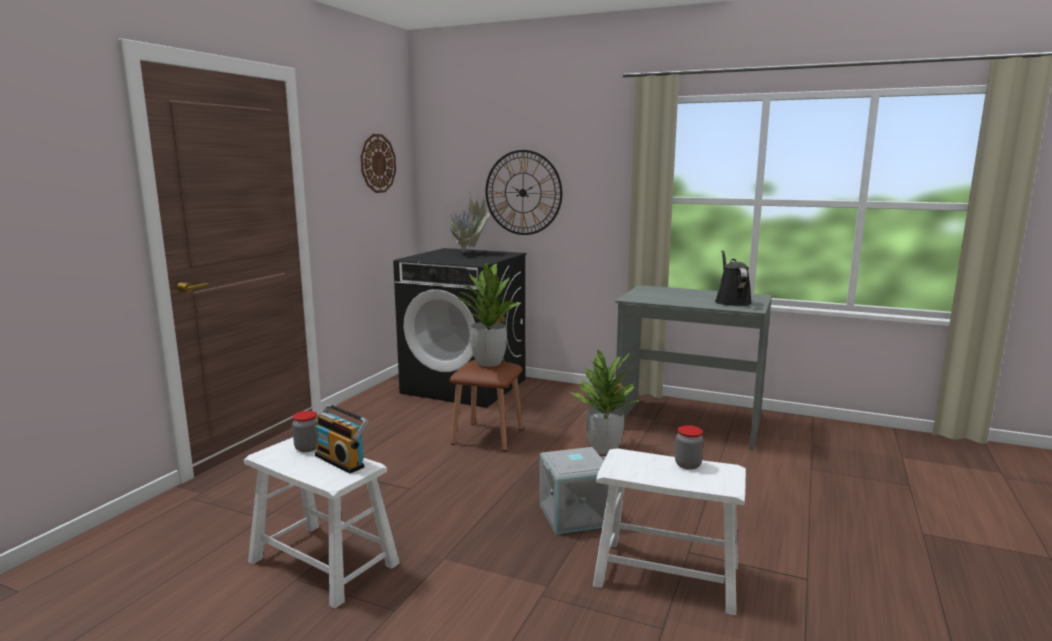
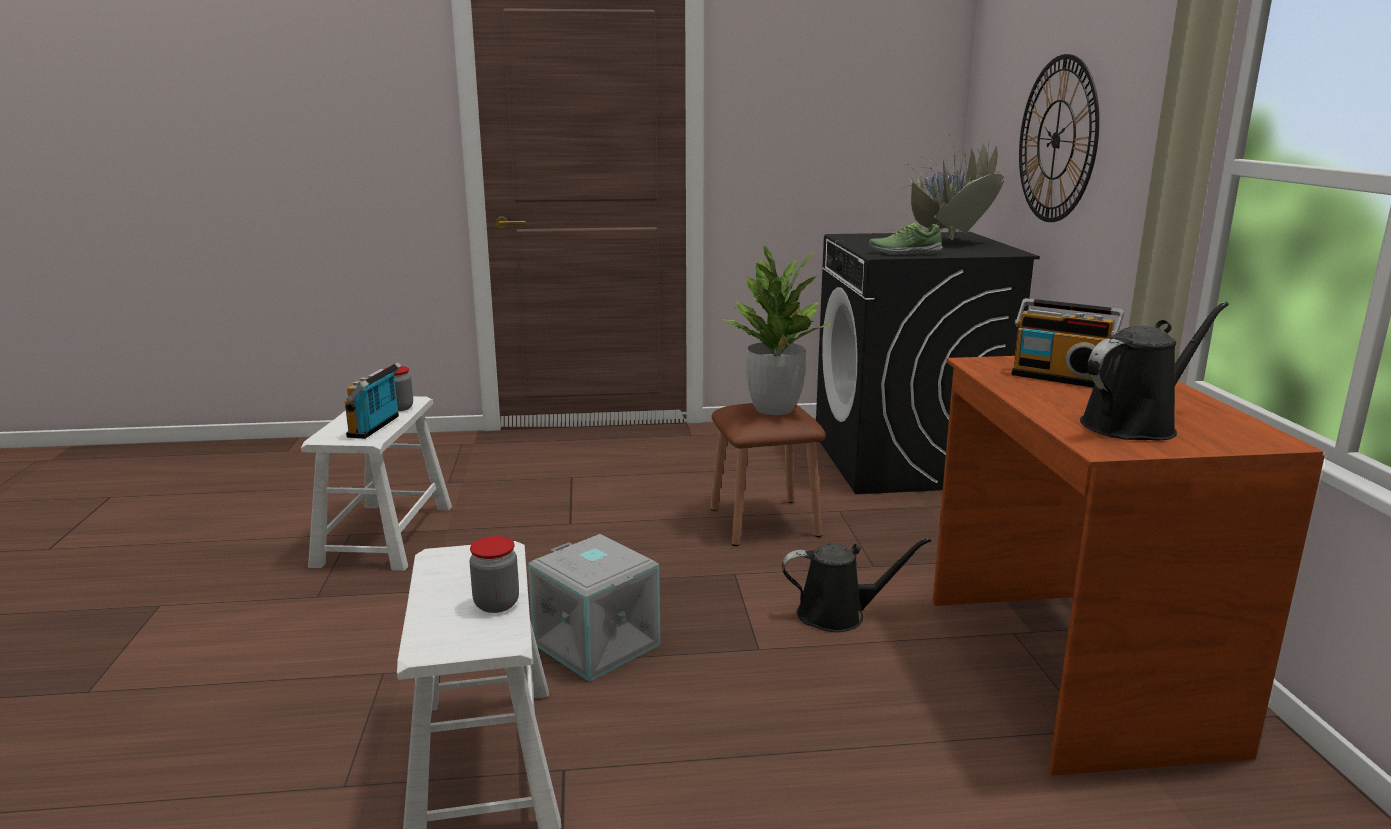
camera: 60 degrees right, 5 degrees up
wall clock [361,134,396,193] -> none
potted plant [570,350,639,454] -> black watering can [782,538,931,632]
grey desk [615,285,772,451] -> brown desk [932,356,1325,776]
none -> shoe [869,222,943,255]
none -> radio [1012,298,1124,387]

